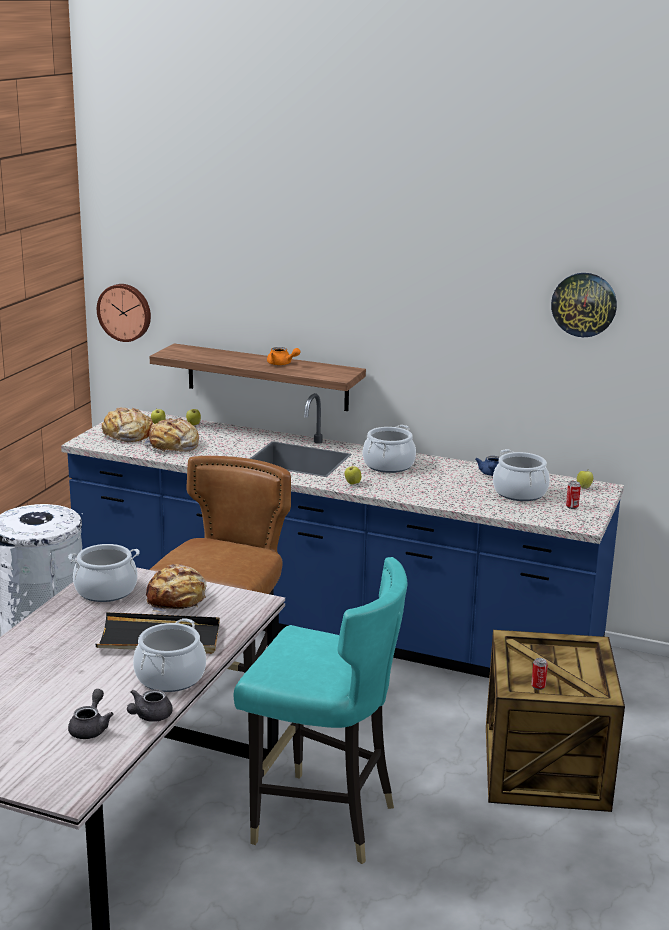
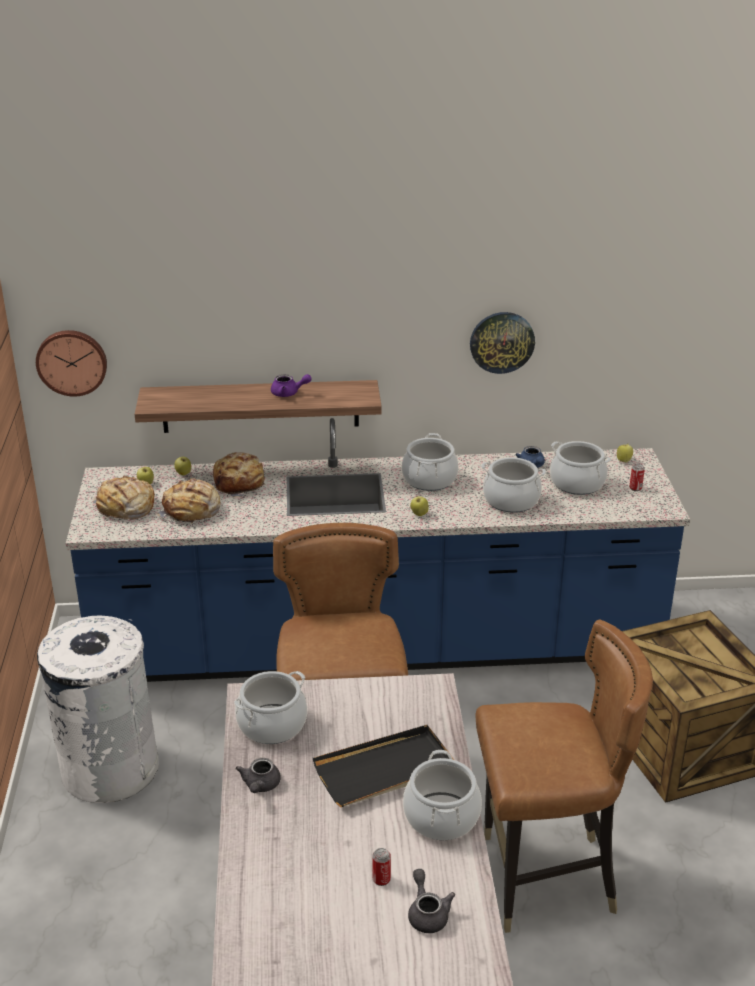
camera: 25 degrees left, 10 degrees up
grey teapot [127,689,173,722] -> grey teapot moved to [235,758,281,793]
bread [146,564,206,612] -> bread moved to [213,452,266,498]
turquoise chair [234,557,408,864] -> brown chair [475,619,653,933]
orange teapot [267,347,301,365] -> purple teapot [271,374,312,397]
can [531,658,548,690] -> can moved to [372,848,391,886]
wall clock [551,273,617,337] -> wall clock moved to [470,312,535,374]
none -> cooking pot [481,457,546,513]

